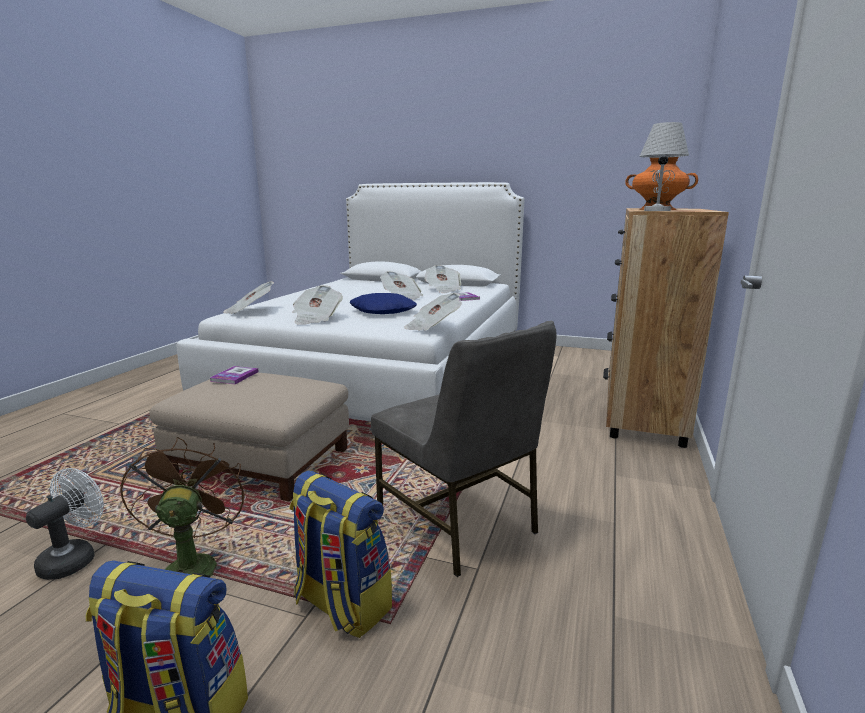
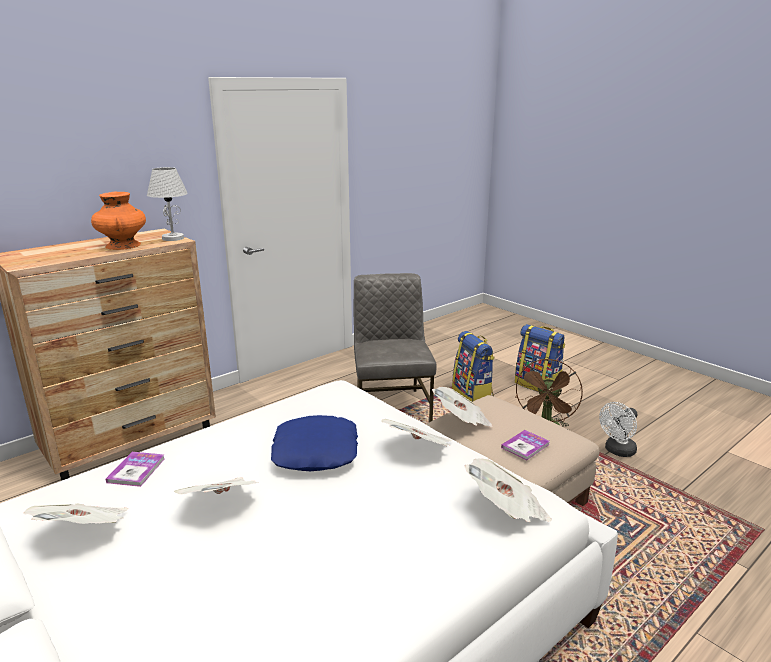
camera: 150 degrees left, 5 degrees up
newspaper [404,293,462,331] -> newspaper moved to [432,387,493,427]

